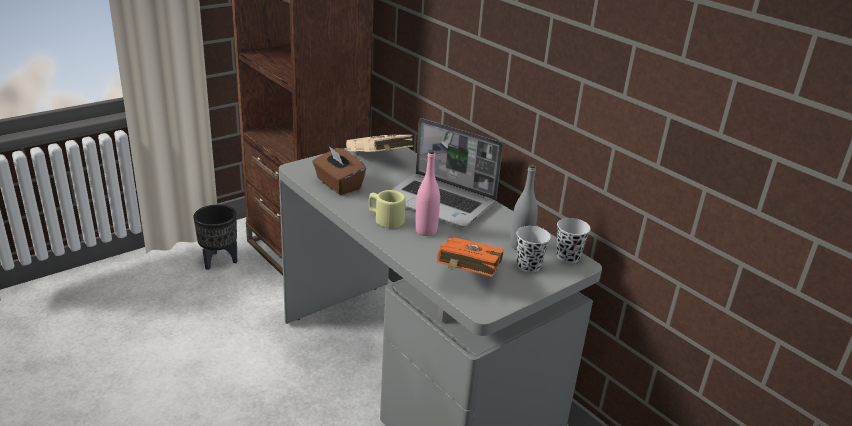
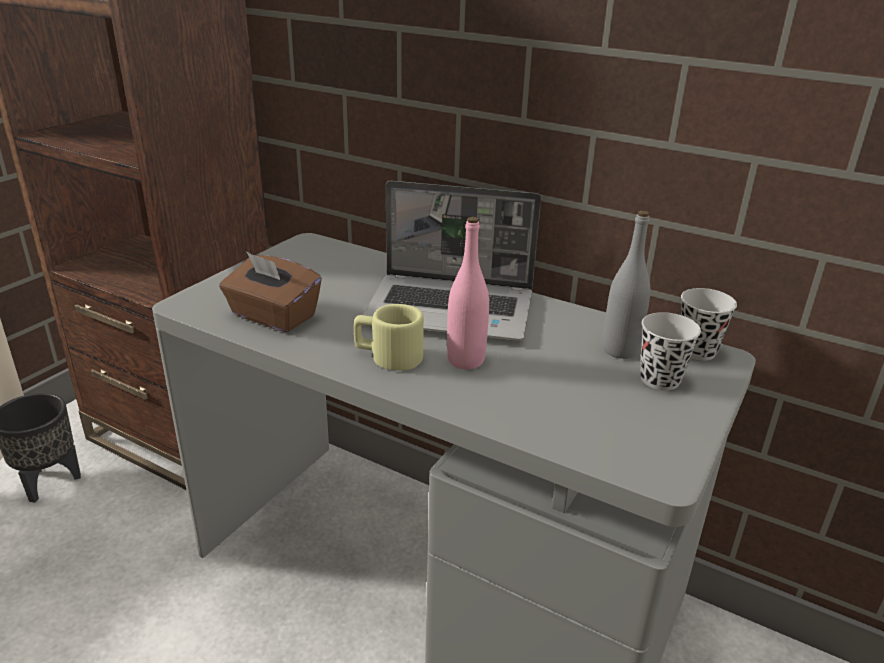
camera: 20 degrees left, 0 degrees up
beige book [346,134,413,152] -> none
orange book [437,237,504,277] -> none

